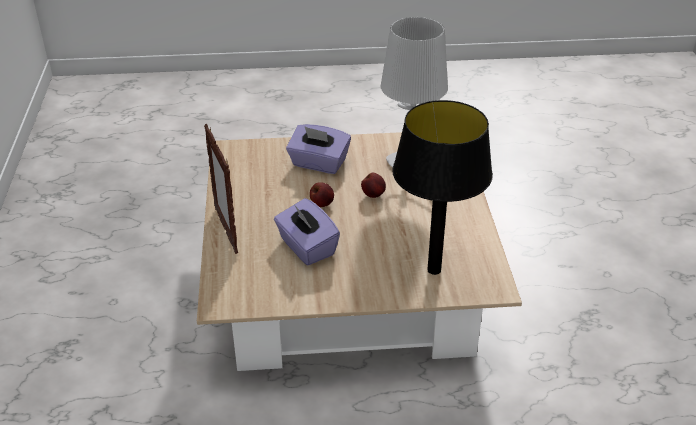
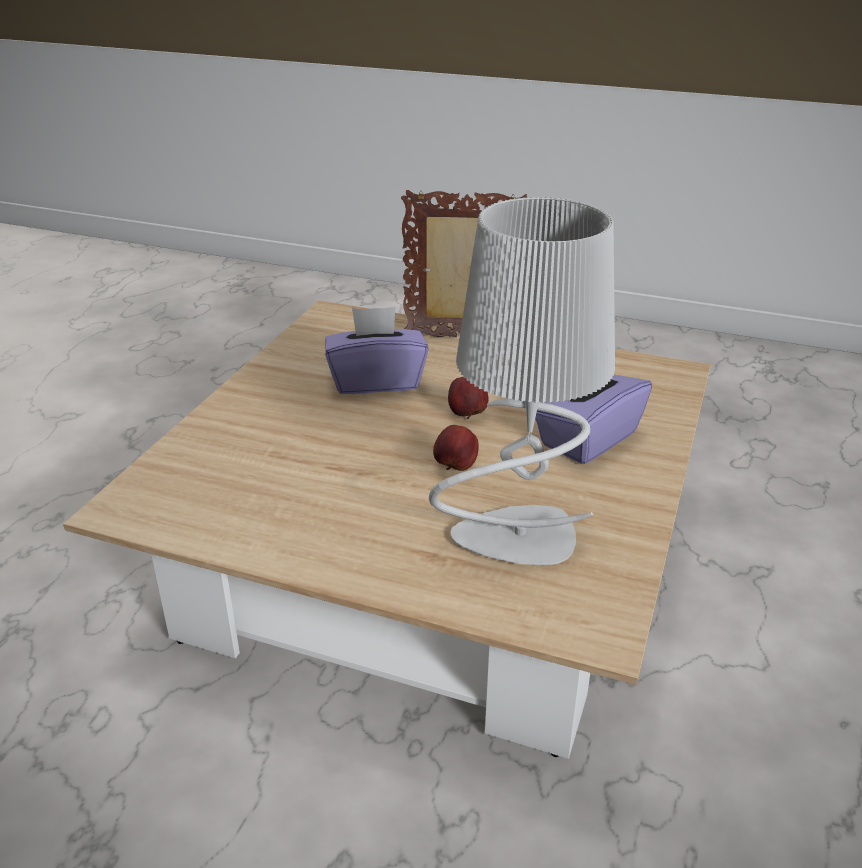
camera: 115 degrees right, 5 degrees down
black table lamp [392,100,493,275] -> none

